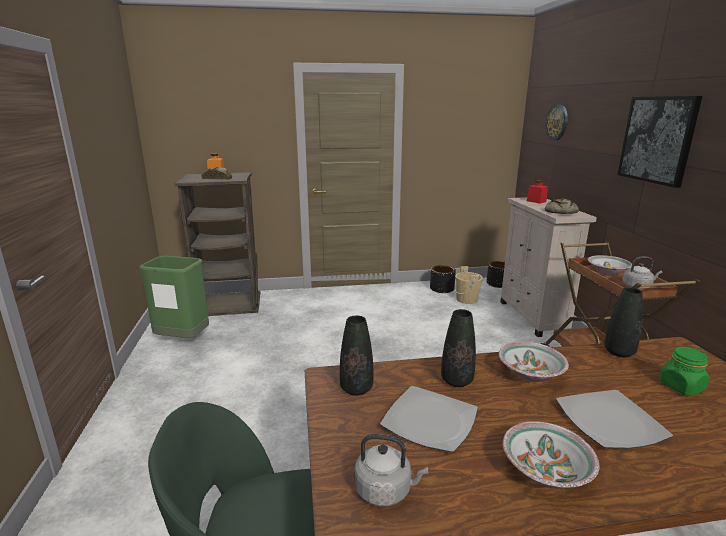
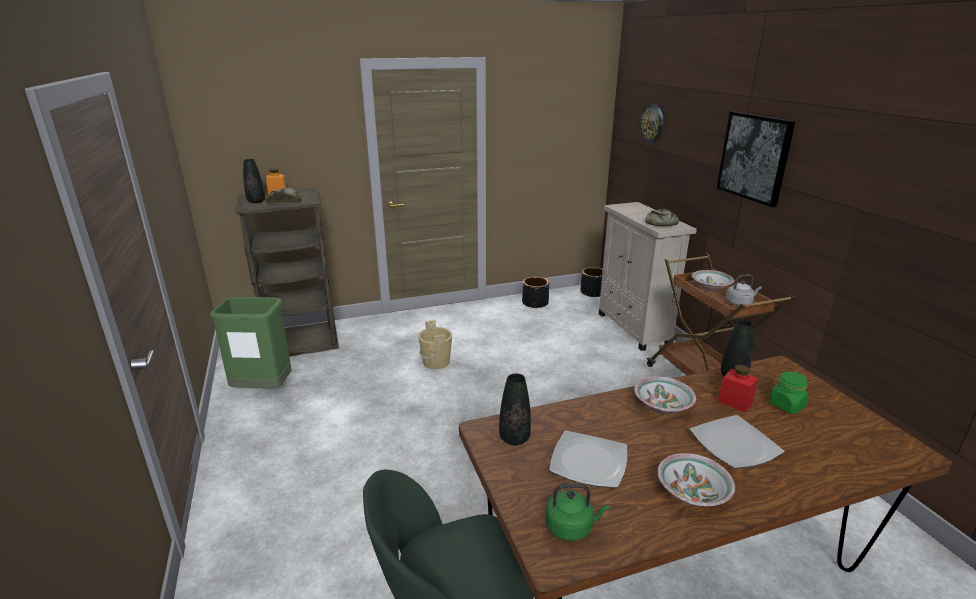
camera: 10 degrees left, 5 degrees up
grey kettle [355,434,428,506] -> green kettle [545,483,609,541]
black vase [441,309,476,387] -> black vase moved to [243,159,265,203]
beige bucket [455,266,483,304] -> beige bucket moved to [418,320,452,369]
red jar [527,180,548,204] -> red jar moved to [718,365,758,412]

